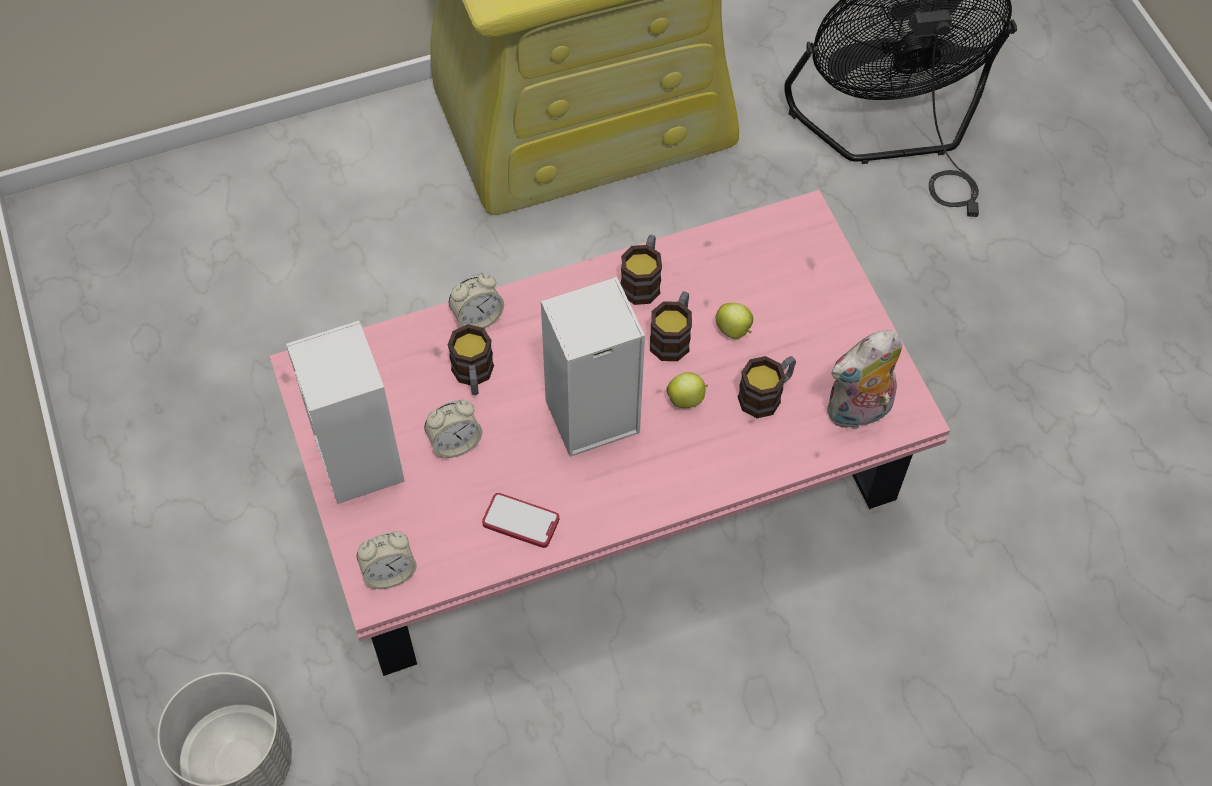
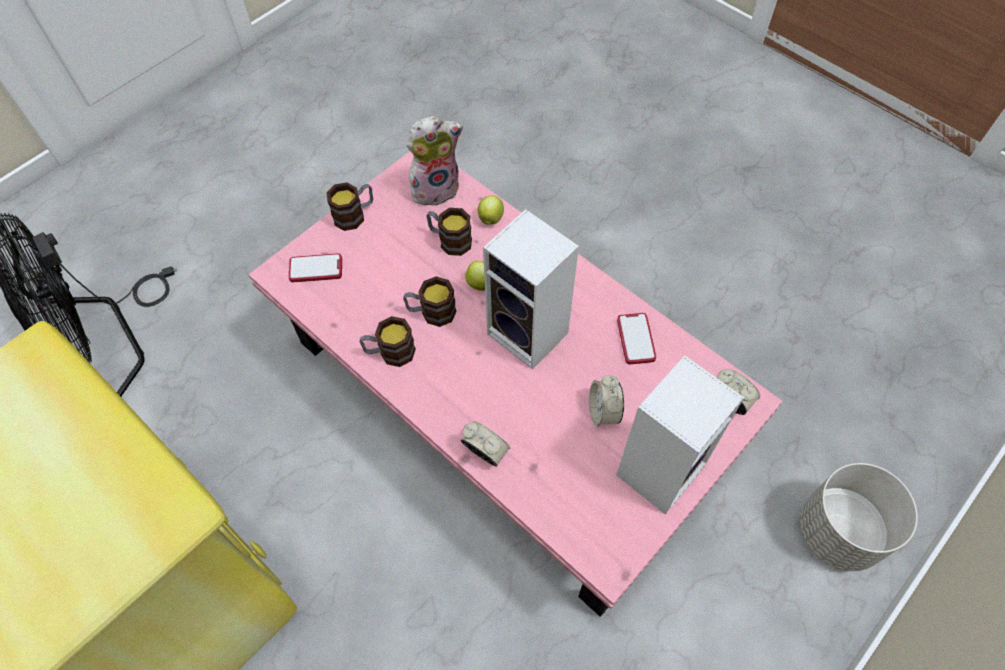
camera: 115 degrees left, 0 degrees up
alarm clock [424,400,482,458] -> alarm clock turned 135 degrees counterclockwise [589,375,624,427]
mug [448,324,494,395] -> mug moved to [327,183,373,231]
apple [716,303,753,339] -> apple moved to [478,195,504,225]
plush toy [827,330,902,431] -> plush toy turned 60 degrees counterclockwise [406,116,463,206]
none -> phone [289,253,342,282]

